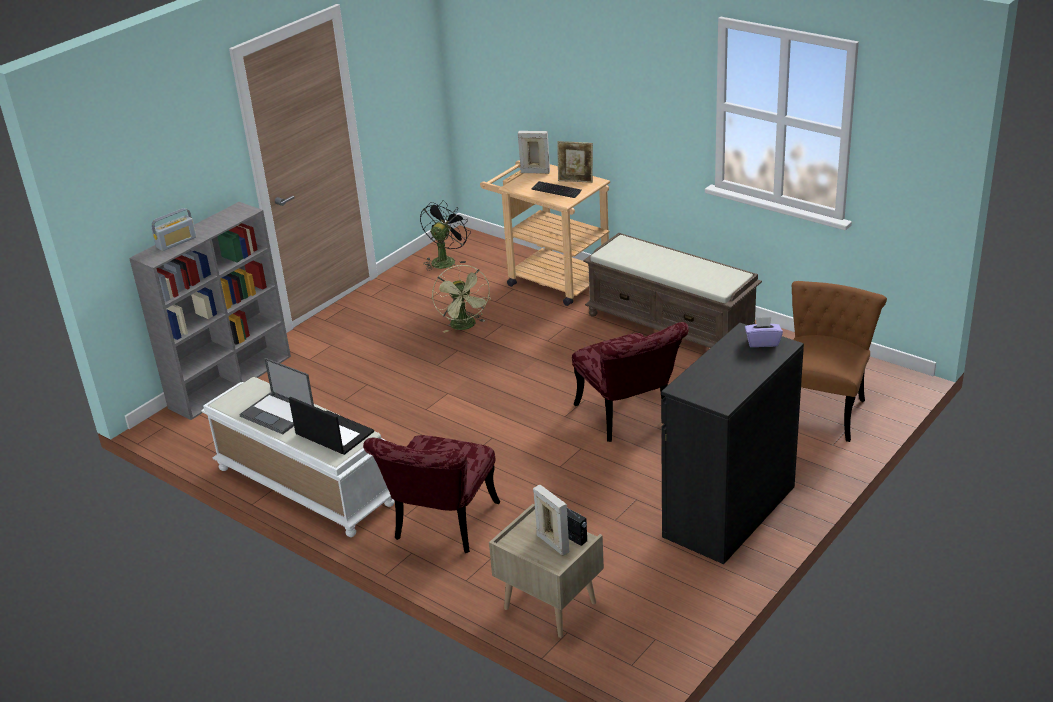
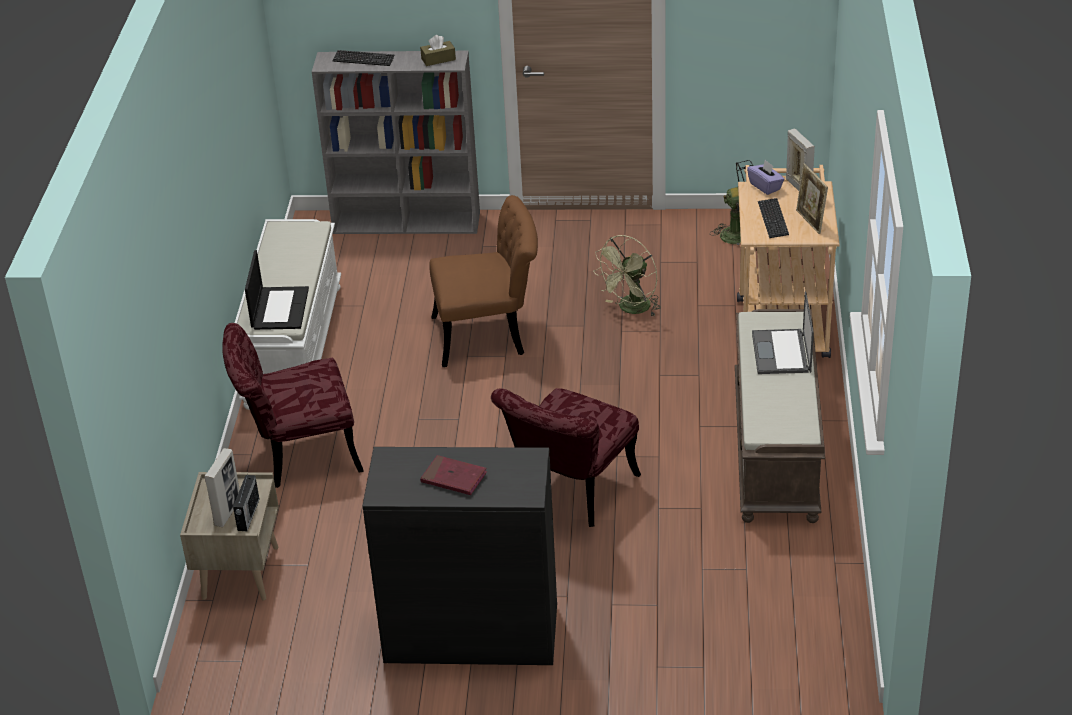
camera: 55 degrees right, 5 degrees up
radio [152,208,196,251] -> keyboard [333,50,394,66]
laptop [239,358,314,434] -> laptop moved to [752,291,814,374]
purple tissue box [745,317,783,347] -> purple tissue box moved to [747,160,785,195]
brown chair [792,281,887,442] -> brown chair moved to [429,195,538,367]
none -> brown tissue box [420,35,456,66]
none -> red book [420,455,487,495]

